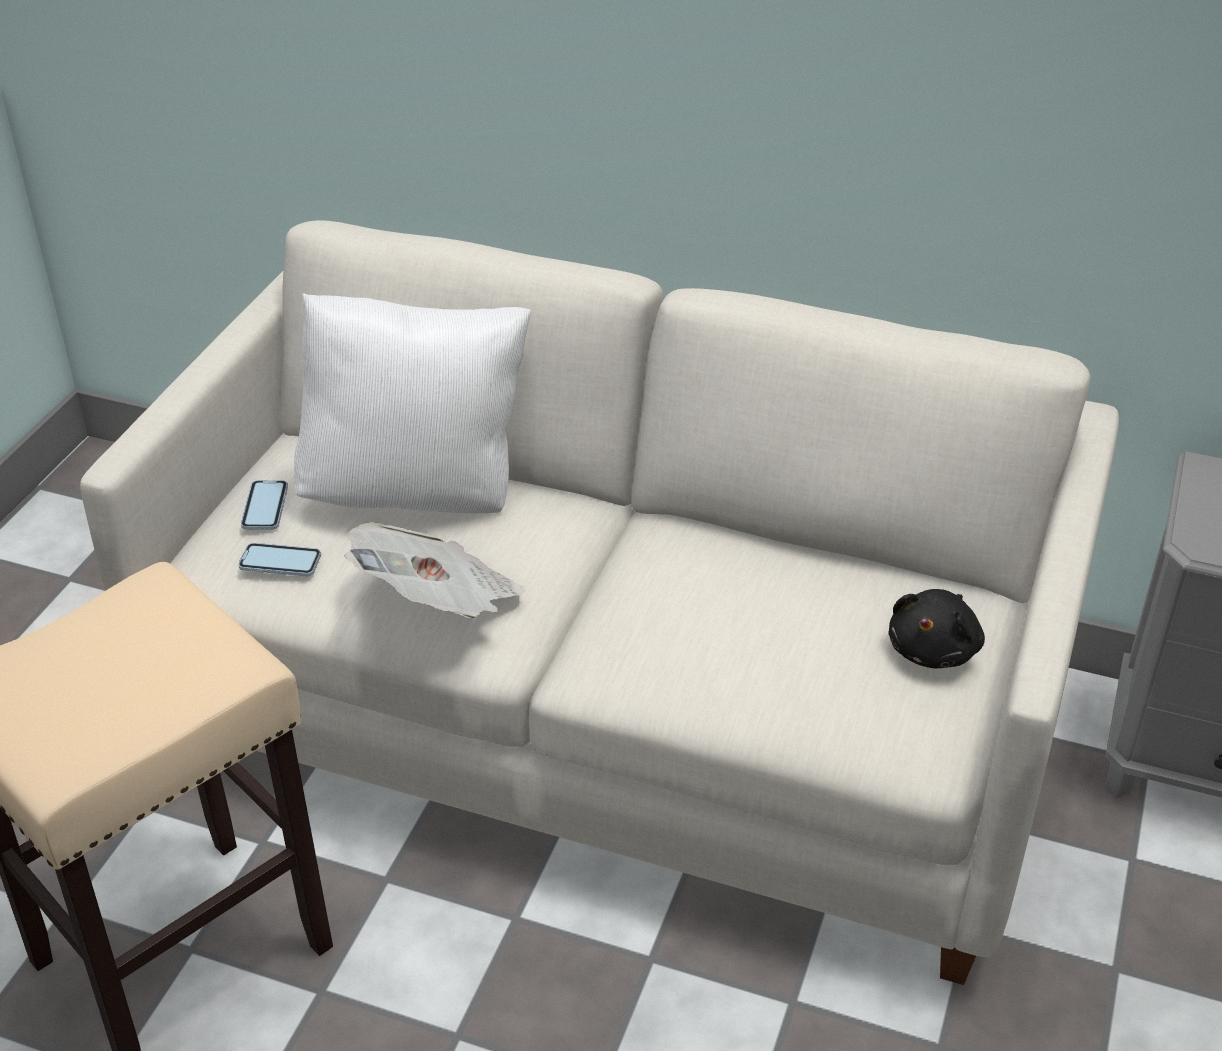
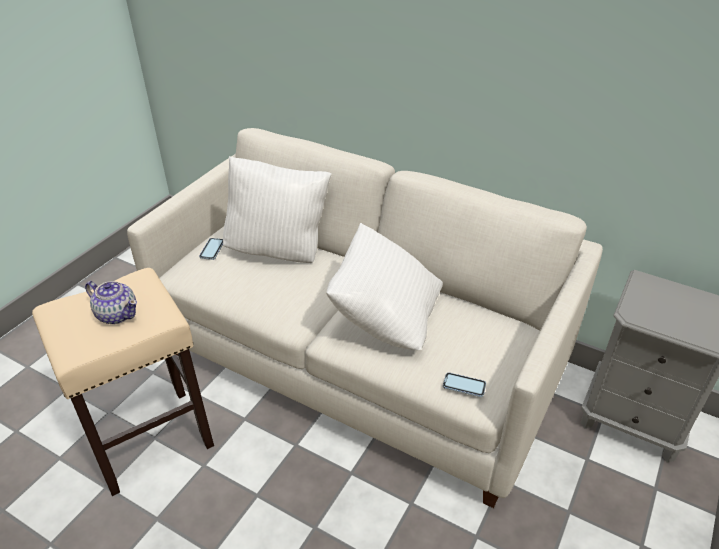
camera: 10 degrees right, 0 degrees up
phone [238,543,321,576] -> phone moved to [443,373,486,397]
newspaper [344,522,525,618] -> none
black plush toy [888,589,985,668] -> none
none -> teapot [85,281,137,324]
none -> white pillow [326,223,443,350]

